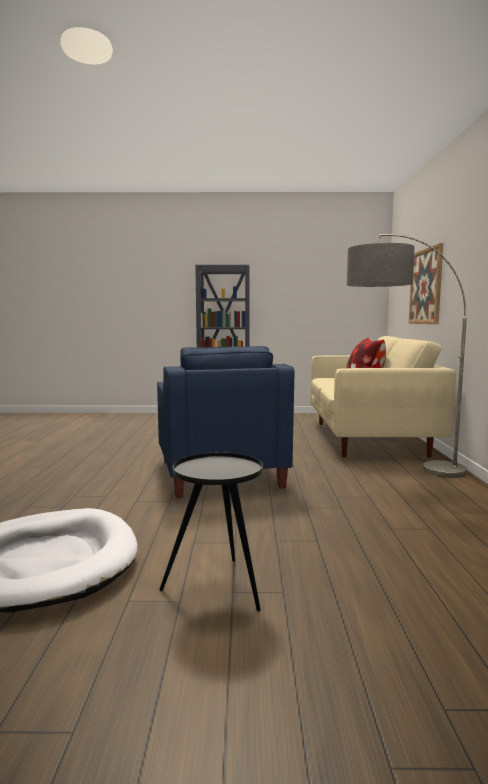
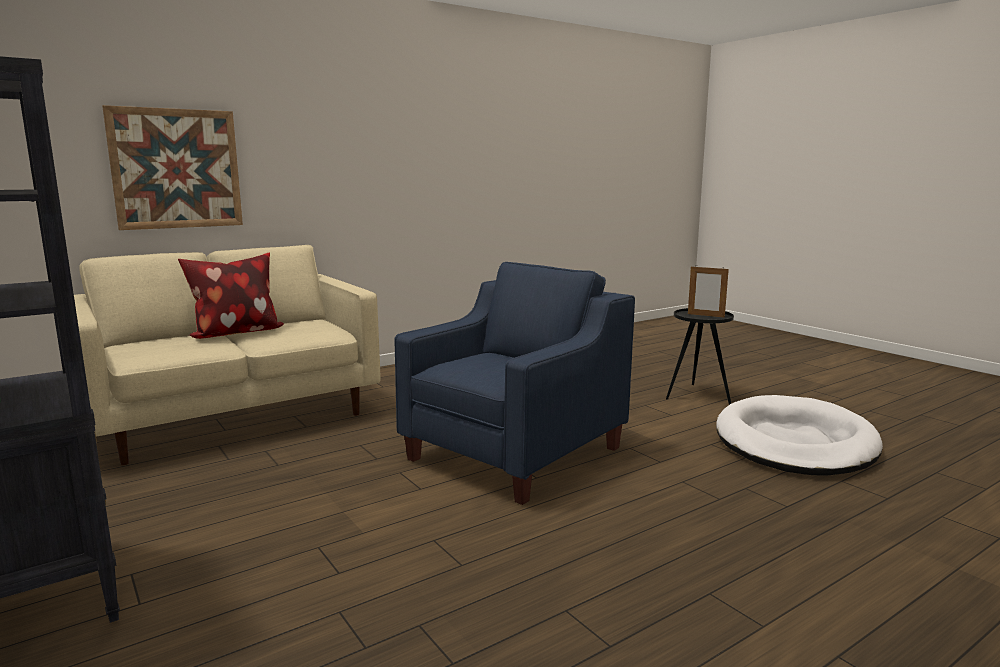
camera: 125 degrees left, 5 degrees up
floor lamp [347,234,467,478] -> none
none -> picture frame [688,266,729,318]

